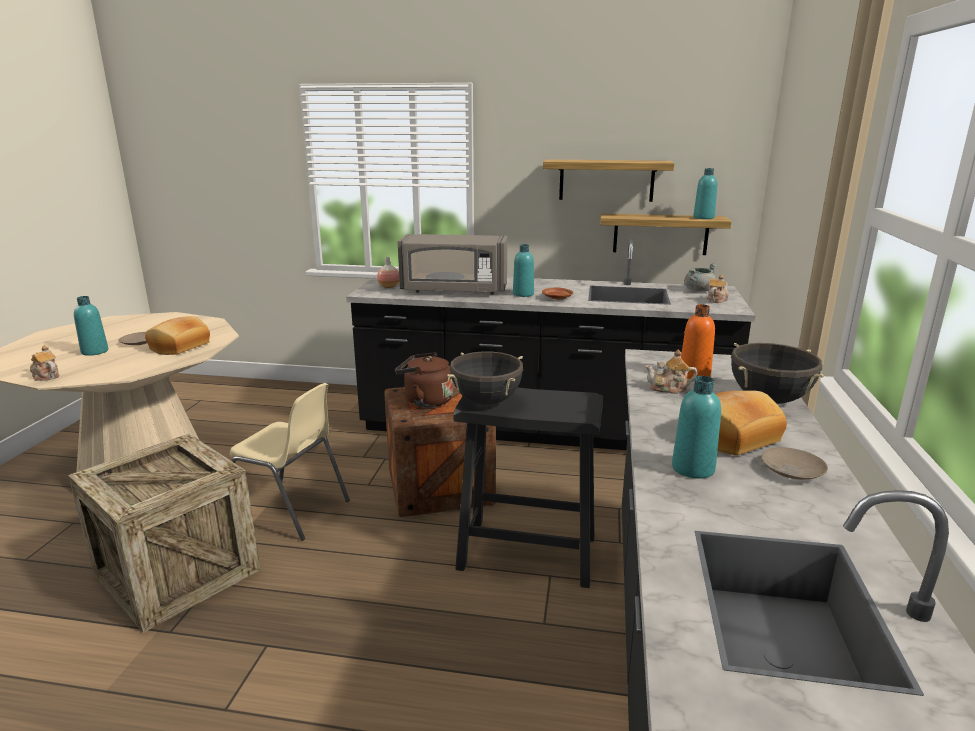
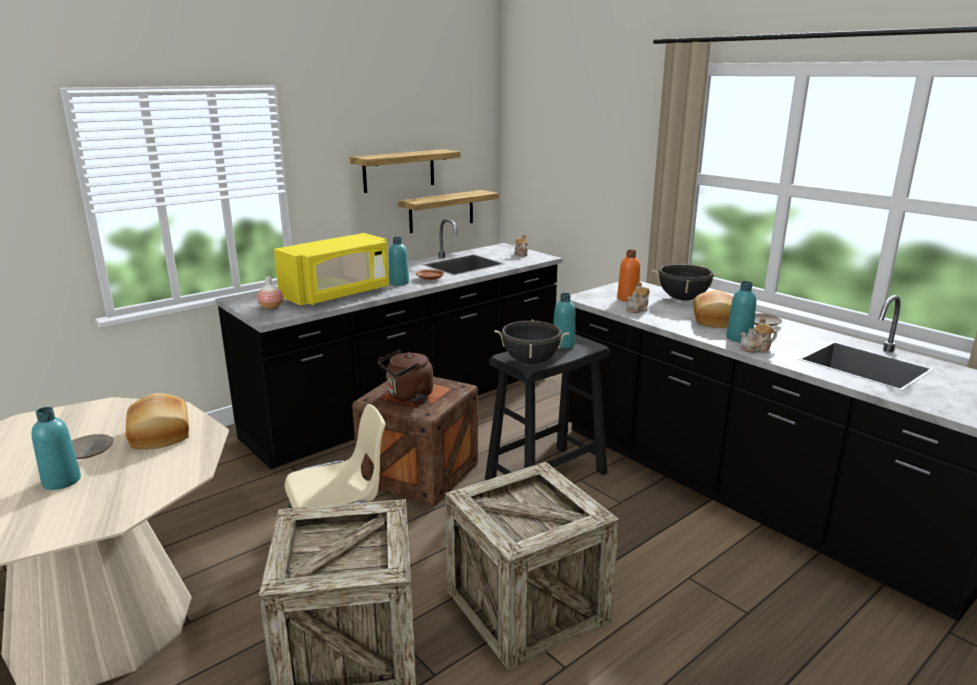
camera: 50 degrees left, 0 degrees up
teapot [30,345,59,381] -> teapot moved to [740,317,777,353]
grey microwave [398,234,508,295] -> yellow microwave [274,233,389,305]
grey cooking pot [684,263,717,292] -> none
turquoise bottle [693,168,717,219] -> turquoise bottle moved to [553,293,575,348]
none -> crate [445,462,619,670]

